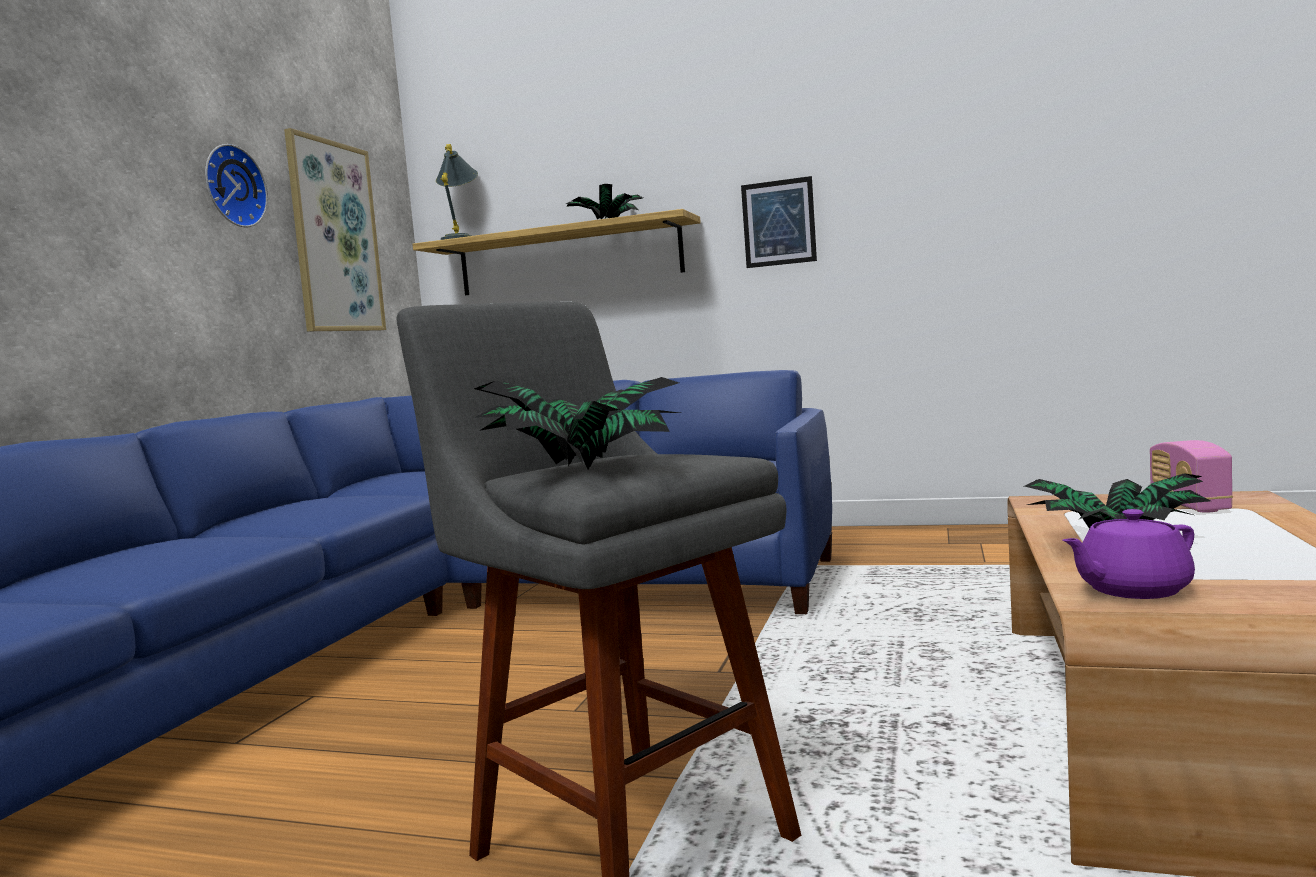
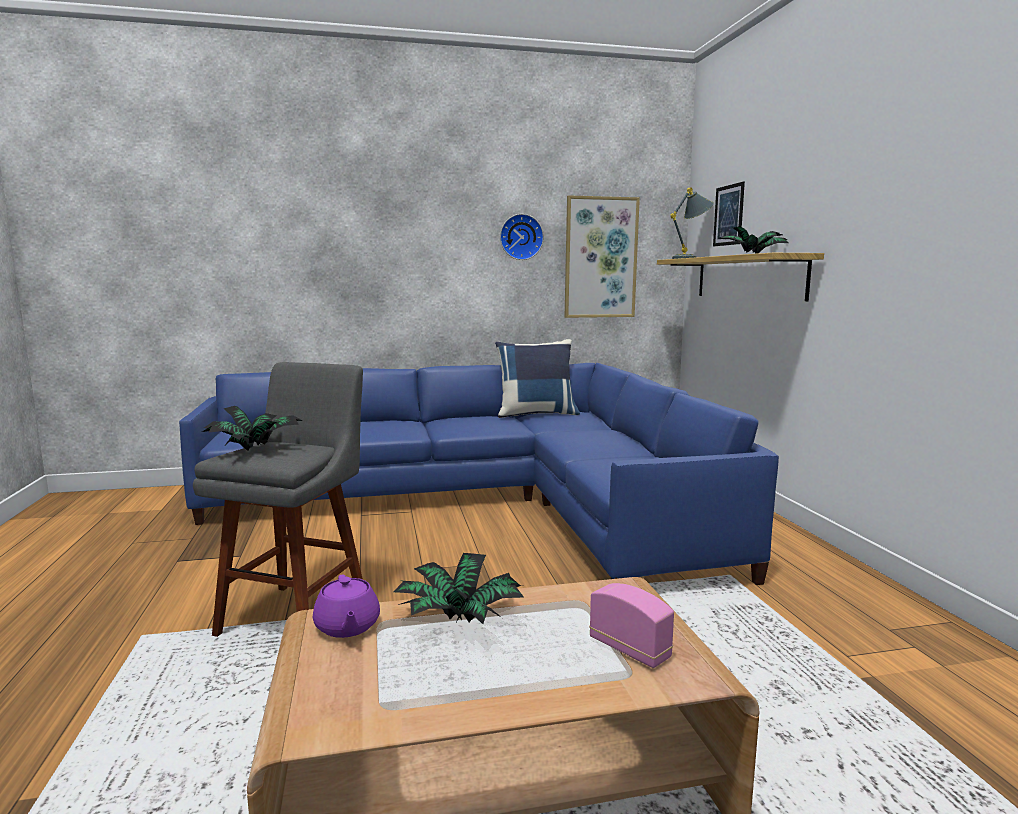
camera: 60 degrees right, 5 degrees up
picture [741,176,817,268] -> picture moved to [713,182,745,246]
purple teapot [1063,509,1195,599] -> purple teapot turned 150 degrees counterclockwise [313,575,380,638]
radio [1150,440,1233,513] -> radio turned 75 degrees clockwise [589,583,674,668]
none -> blue pillow [495,339,580,418]

